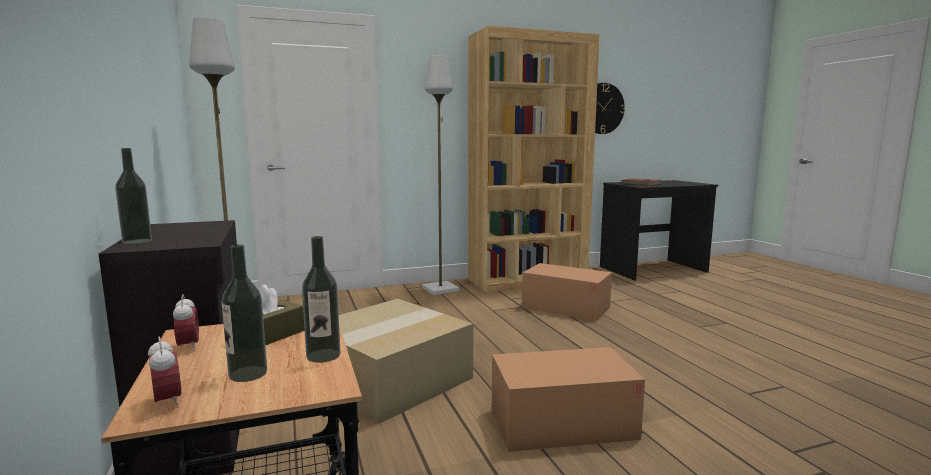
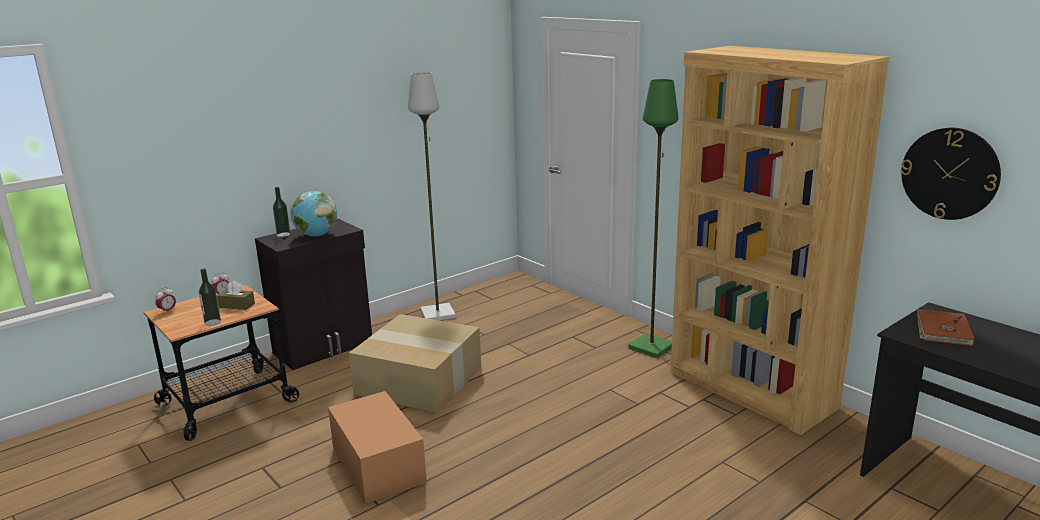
camera: 70 degrees right, 10 degrees up
bottle [222,245,267,382] -> none
grey floor lamp [422,56,460,295] -> green floor lamp [628,79,679,358]
cardboard box [522,263,612,321] -> none
none -> globe [291,191,337,236]

